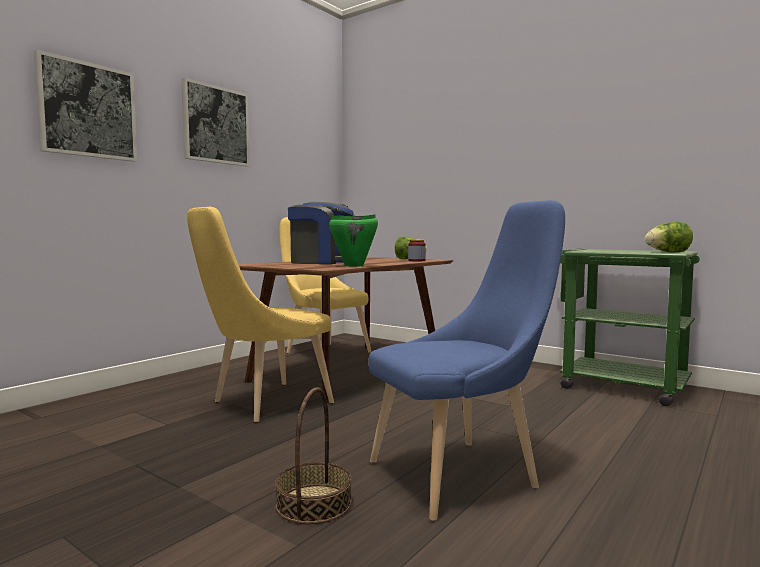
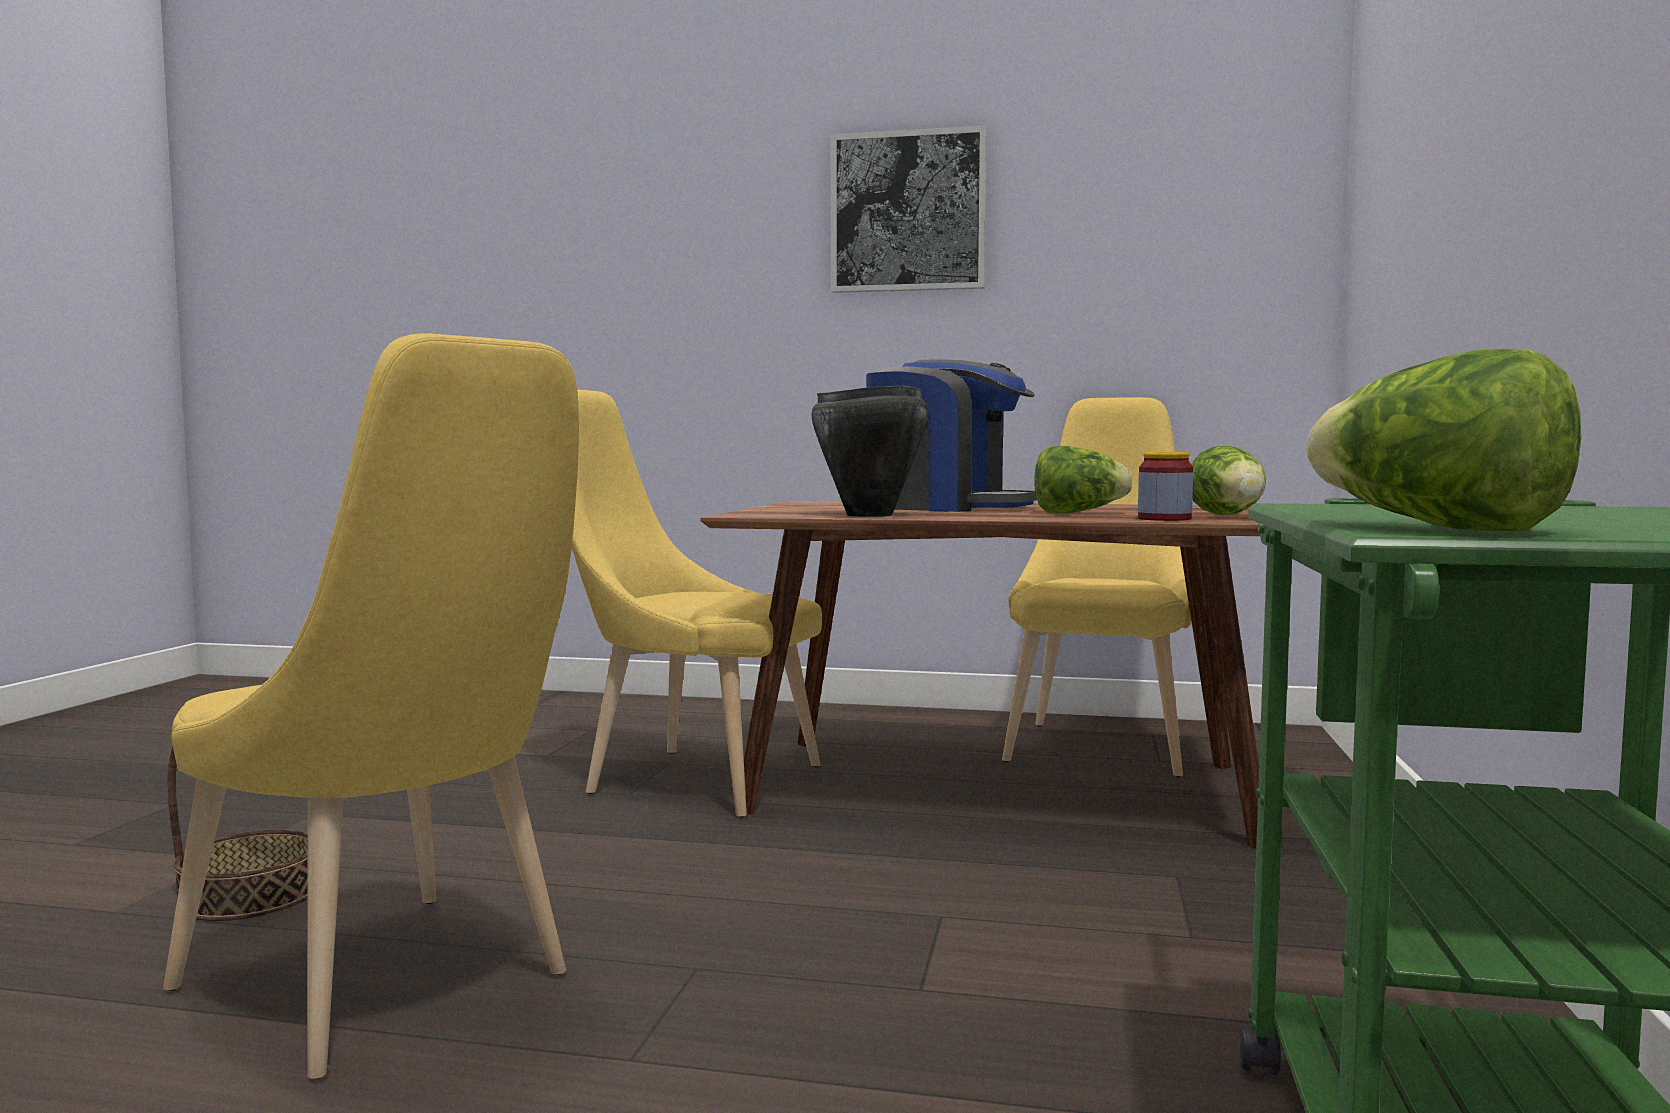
camera: 65 degrees right, 0 degrees up
picture [34,49,137,162] -> none
coffee machine [288,202,355,264] -> coffee machine turned 45 degrees counterclockwise [866,359,1037,512]
green cooking pot [329,214,378,267] -> black cooking pot [811,385,928,517]
blue chair [369,200,565,521] -> yellow chair [163,333,579,1079]
none -> lettuce [1034,446,1132,514]

